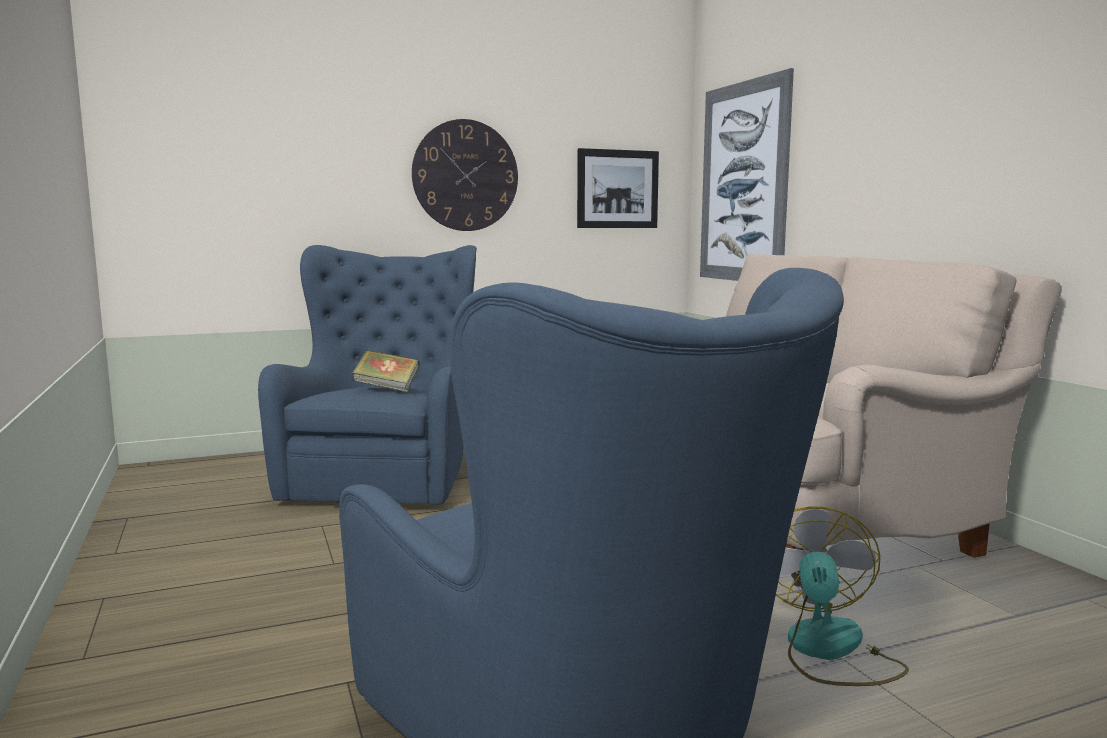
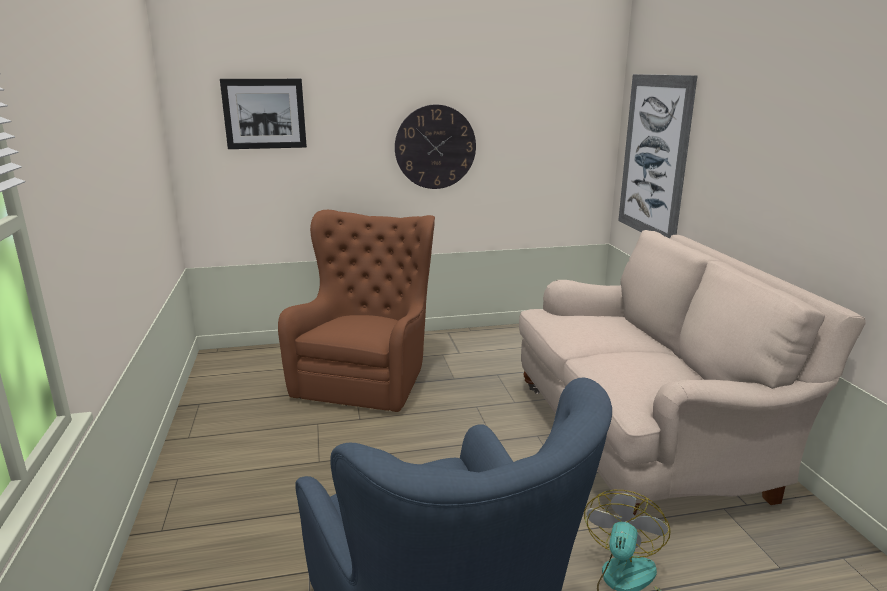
camera: 10 degrees right, 10 degrees up
blue armchair [258,245,477,505] -> brown armchair [278,210,435,412]
book [353,350,420,392] -> none
picture [577,148,659,228] -> picture moved to [220,79,307,149]

